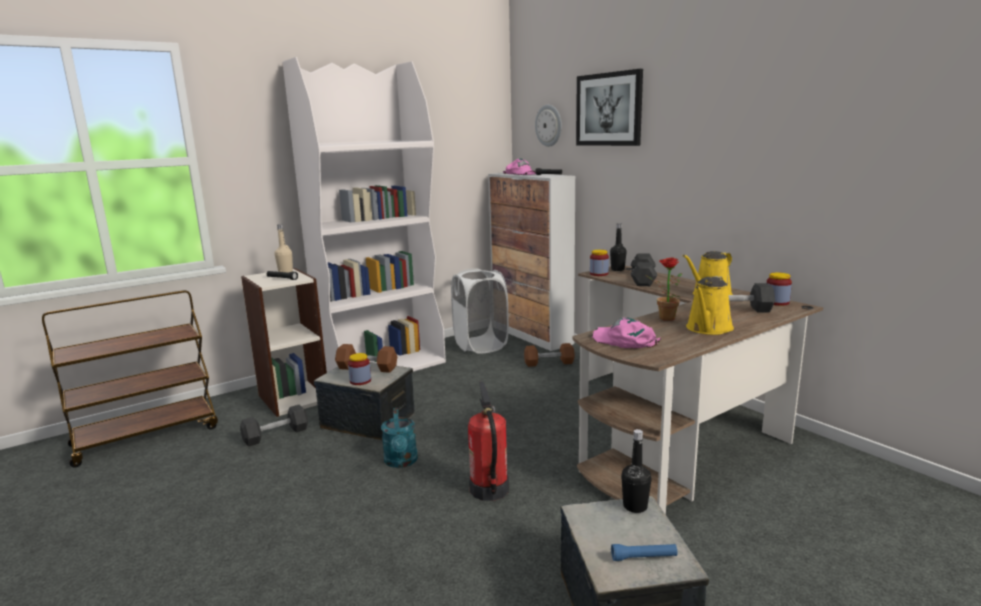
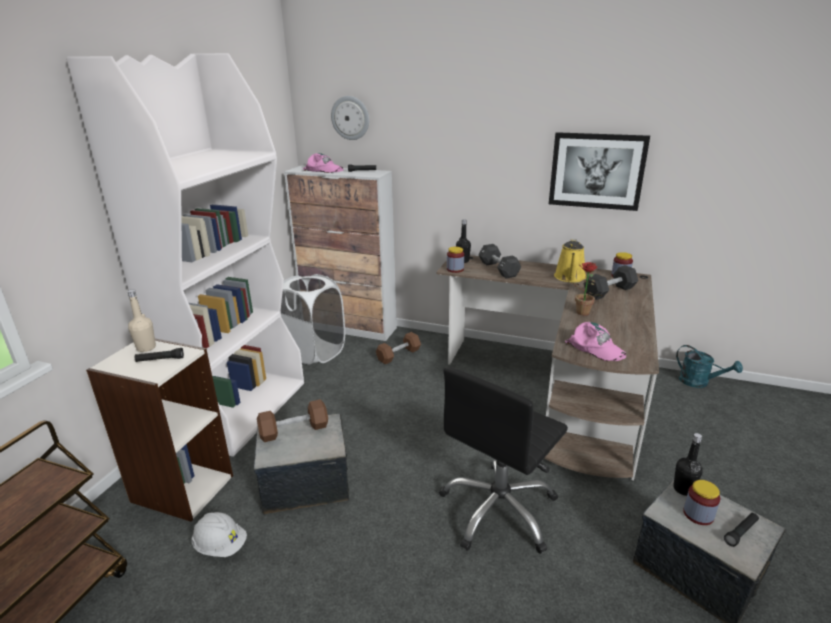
camera: 35 degrees left, 10 degrees up
black dumbbell [240,405,308,446] -> white hard hat [191,512,247,557]
jar [348,353,371,385] -> jar moved to [683,480,720,525]
turquoise watering can [381,408,418,468] -> turquoise watering can moved to [676,345,743,388]
fire extinguisher [468,381,509,501] -> black office chair [439,367,568,554]
picture [576,69,643,146] -> picture moved to [549,132,650,211]
pink cap [592,317,661,348] -> pink cap turned 135 degrees counterclockwise [565,322,626,361]
blue flashlight [611,544,678,561] -> black flashlight [724,513,759,547]
yellow watering can [686,276,734,335] -> none

